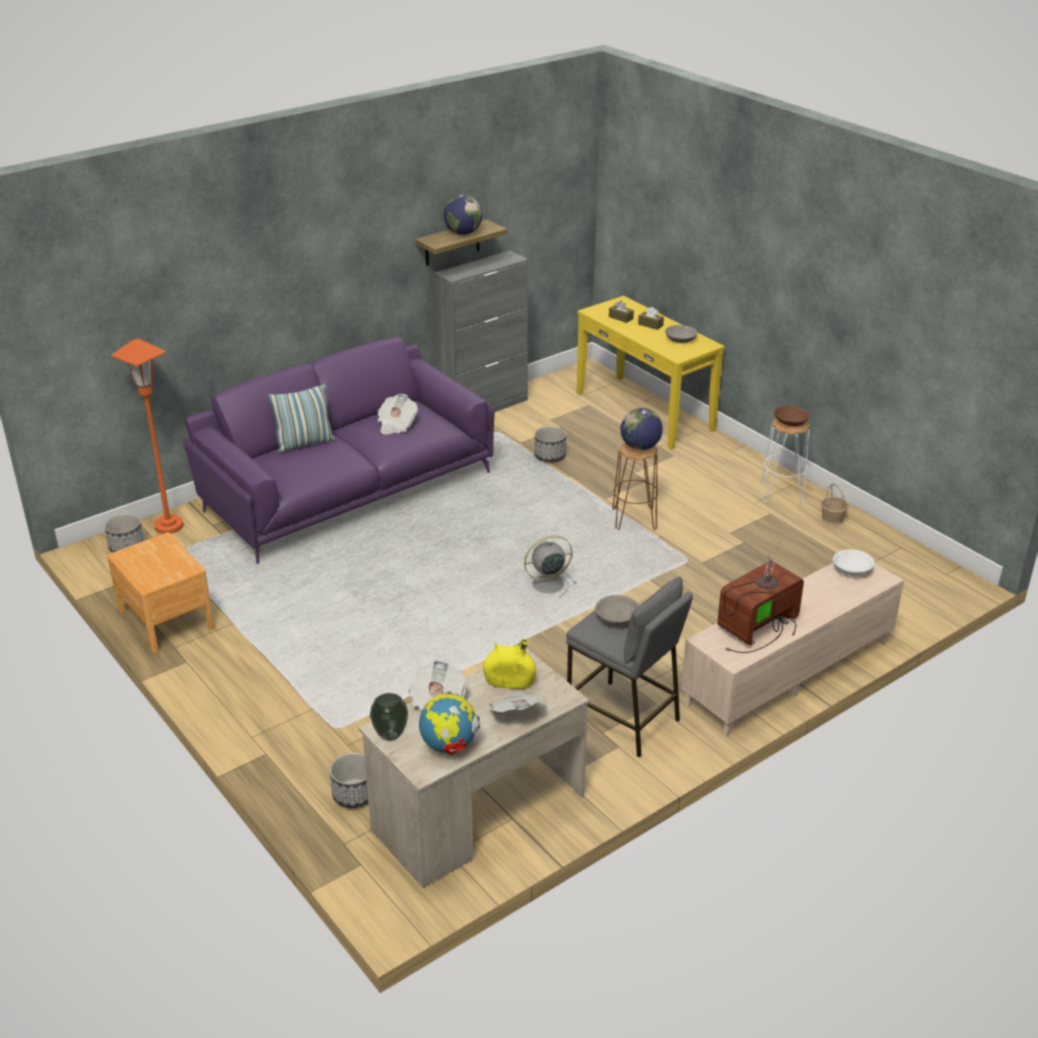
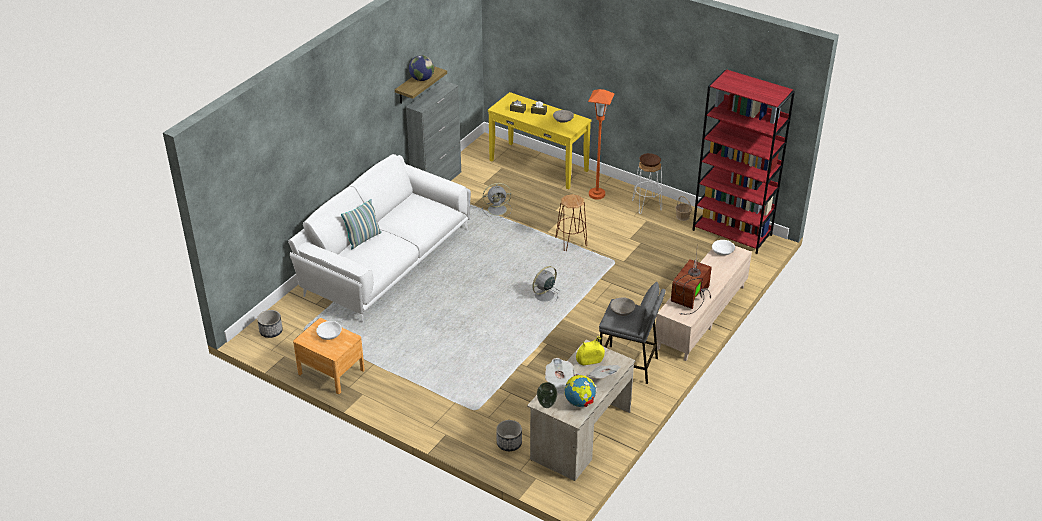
camera: 20 degrees left, 5 degrees up
orange floor lamp [111,339,183,534] -> orange floor lamp moved to [588,89,615,199]
purple sofa [184,337,495,564] -> white sofa [288,154,471,323]
newspaper [378,394,418,434] -> none
planter [534,426,566,462] -> grey fan [482,183,512,218]
globe [621,408,663,450] -> none
none -> white bowl [316,321,342,340]
none -> red bookcase [692,70,795,254]

